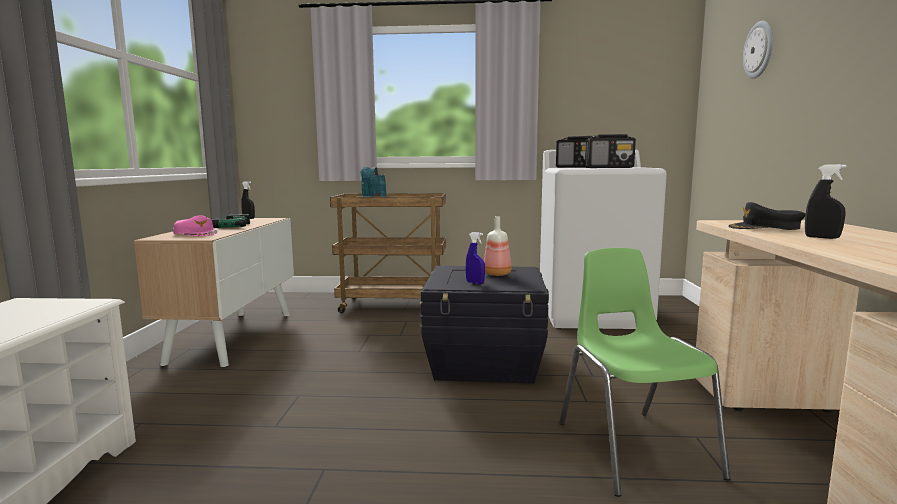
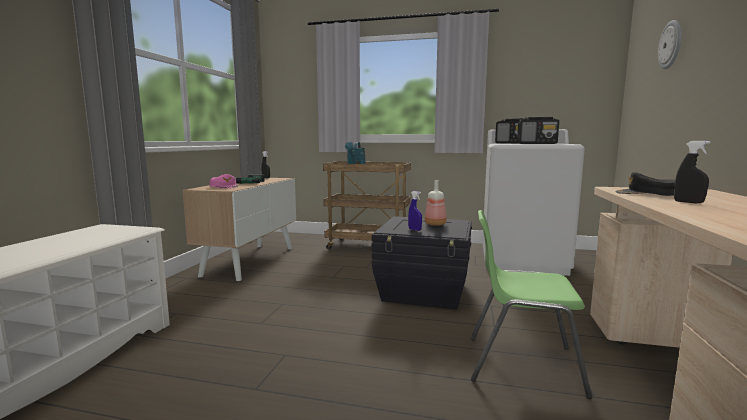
camera: 10 degrees right, 0 degrees up
green chair [559,248,731,497] -> green chair turned 75 degrees counterclockwise [471,210,592,399]

